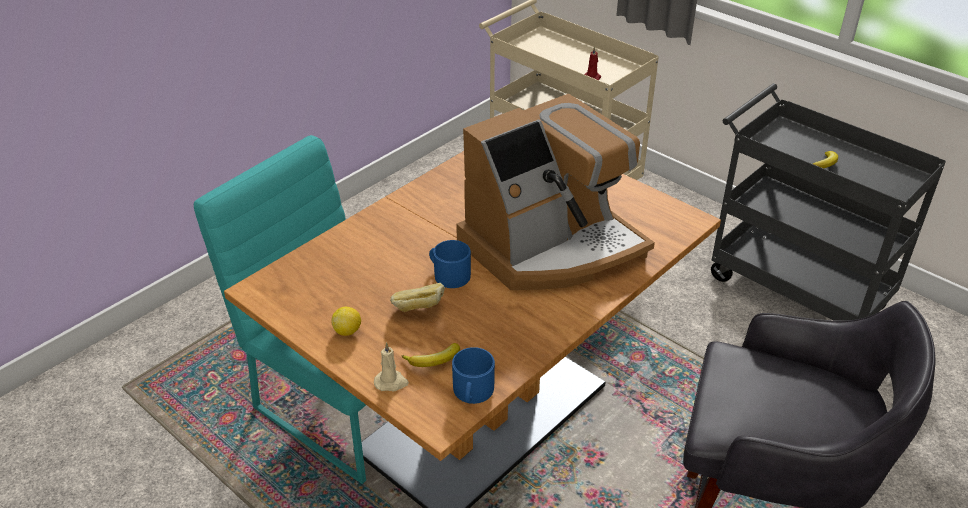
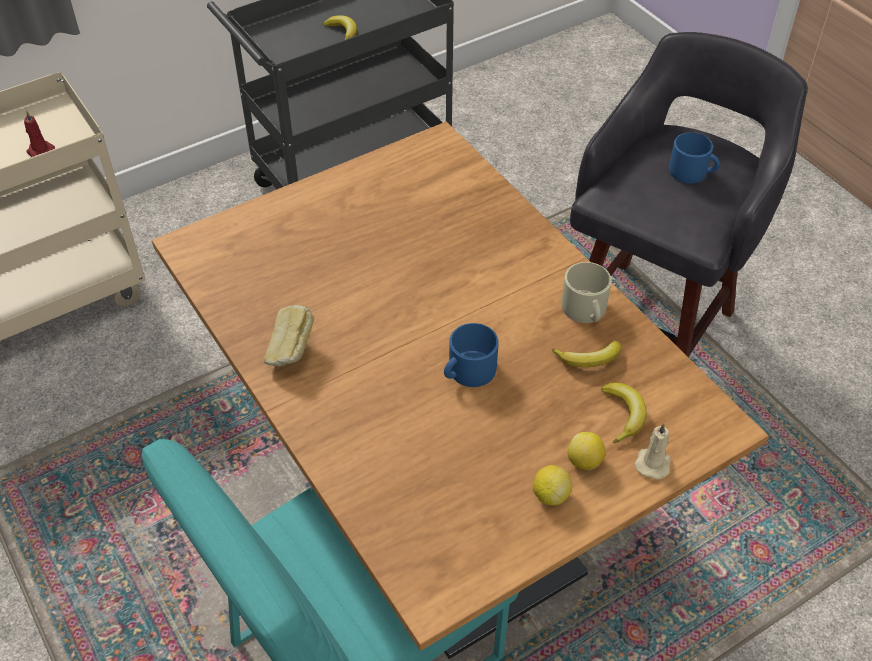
camera: 75 degrees left, 10 degrees up
bread [390,283,445,312] -> bread moved to [264,305,314,367]
blue mug [452,347,495,404] -> blue mug moved to [669,132,720,183]
coffee machine [456,94,655,290] -> none
none -> banana [552,340,621,367]
none -> beige mug [562,262,611,323]
none -> lemon [567,432,606,470]

